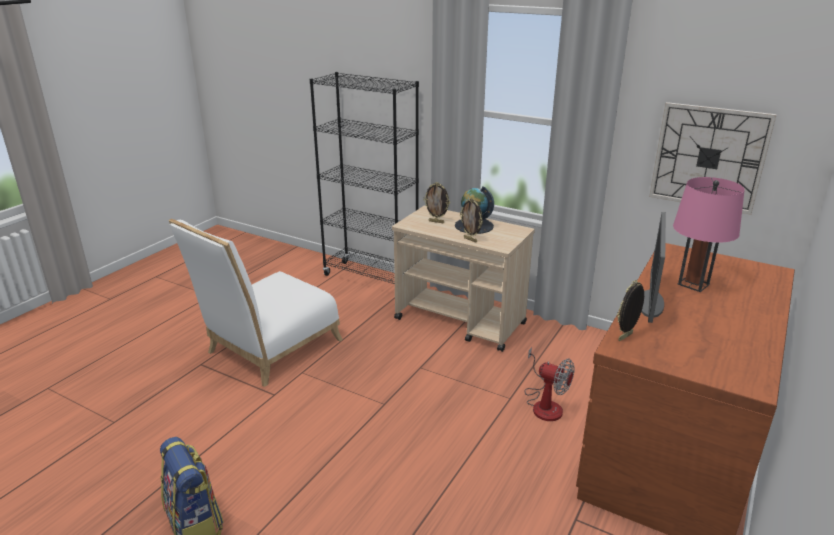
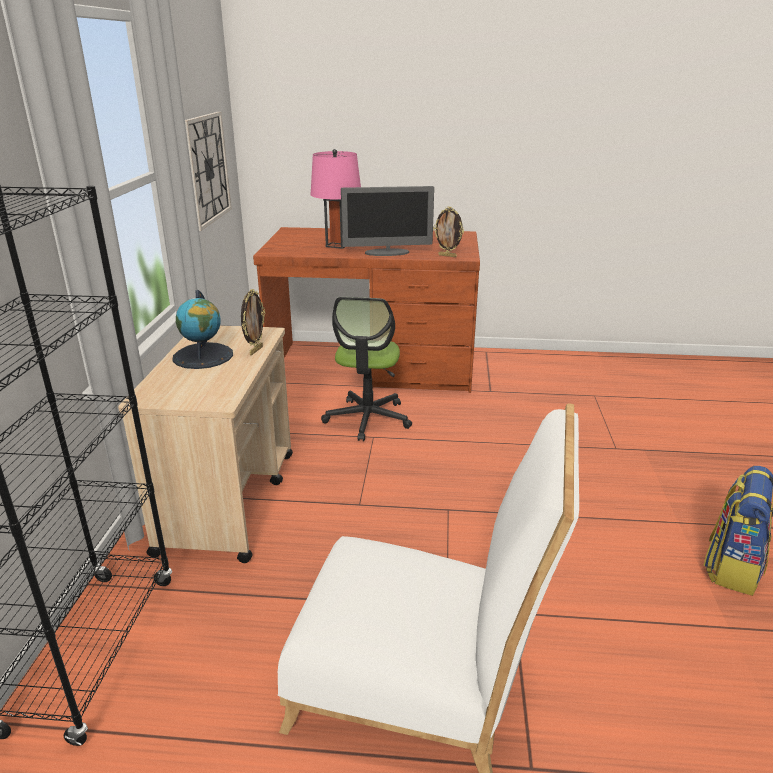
camera: 115 degrees left, 0 degrees up
picture frame [424,182,450,223] -> none
fan [524,347,575,421] -> office chair [321,297,412,441]

